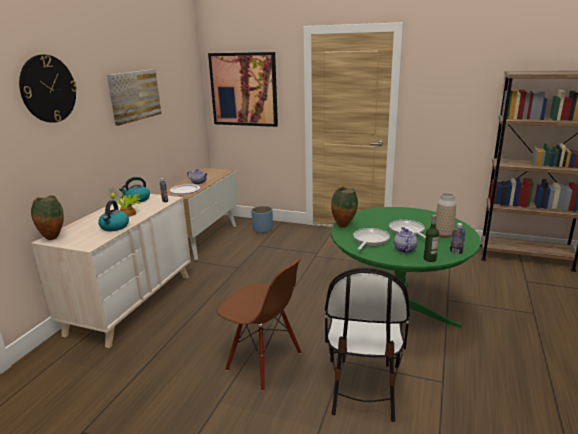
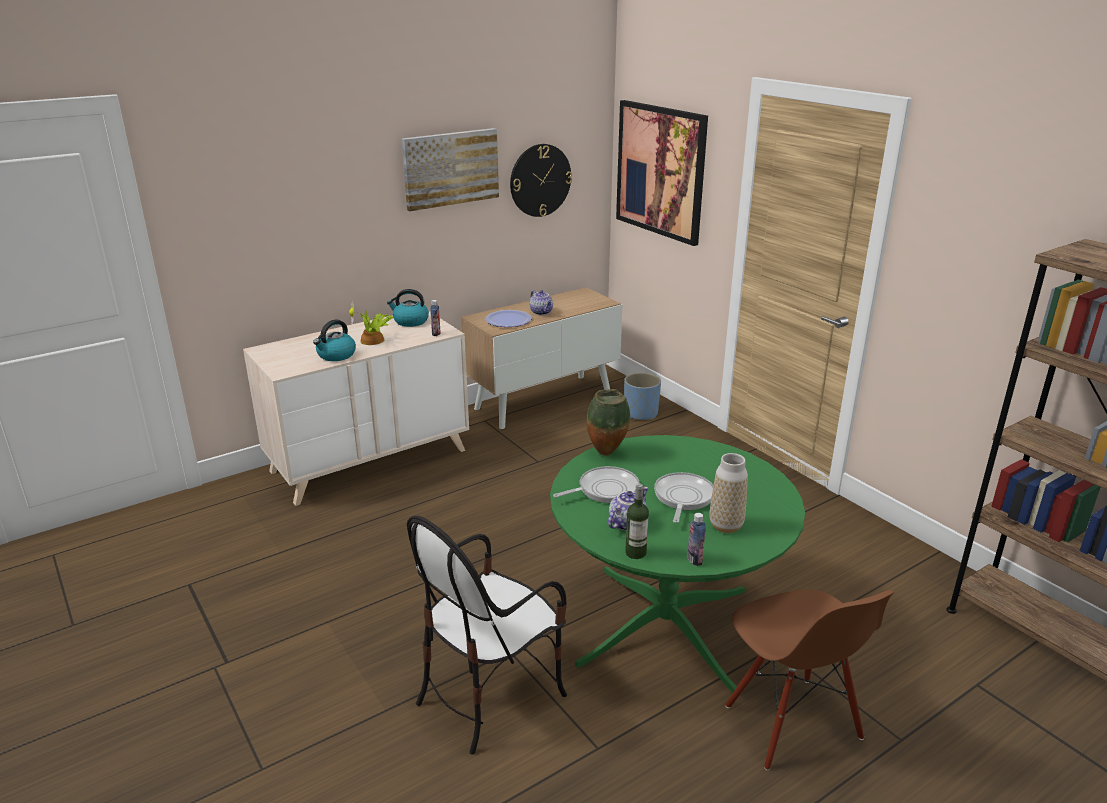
camera: 35 degrees right, 5 degrees up
wall clock [19,55,77,123] -> wall clock moved to [510,144,572,217]
vase [31,195,64,240] -> none
brown chair [216,257,302,391] -> brown chair moved to [725,590,894,770]

